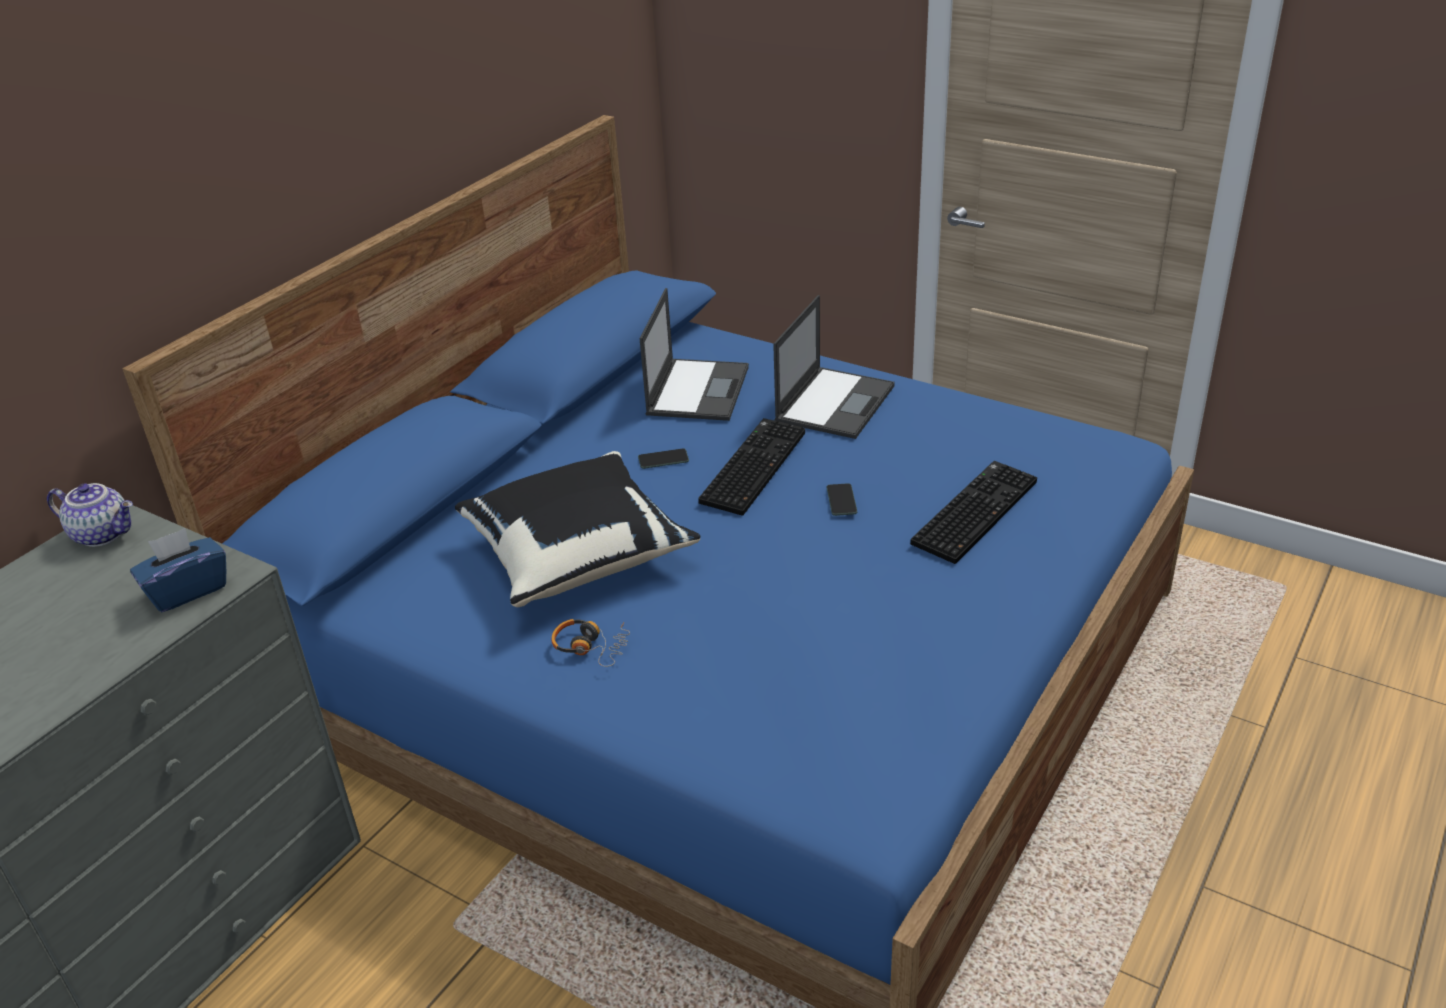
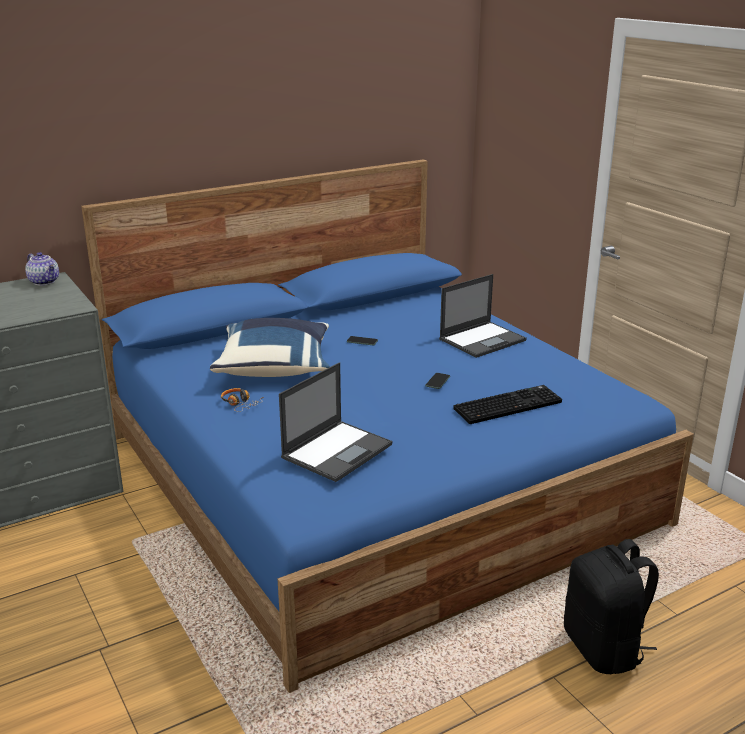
camera: 25 degrees right, 10 degrees down
blue tissue box [130,528,226,612] -> none
black pillow [455,451,700,607] -> blue pillow [210,318,330,377]
laptop [640,288,749,421] -> laptop moved to [279,362,392,482]
keyboard [698,418,805,516] -> none
none -> black backpack [564,539,659,674]

